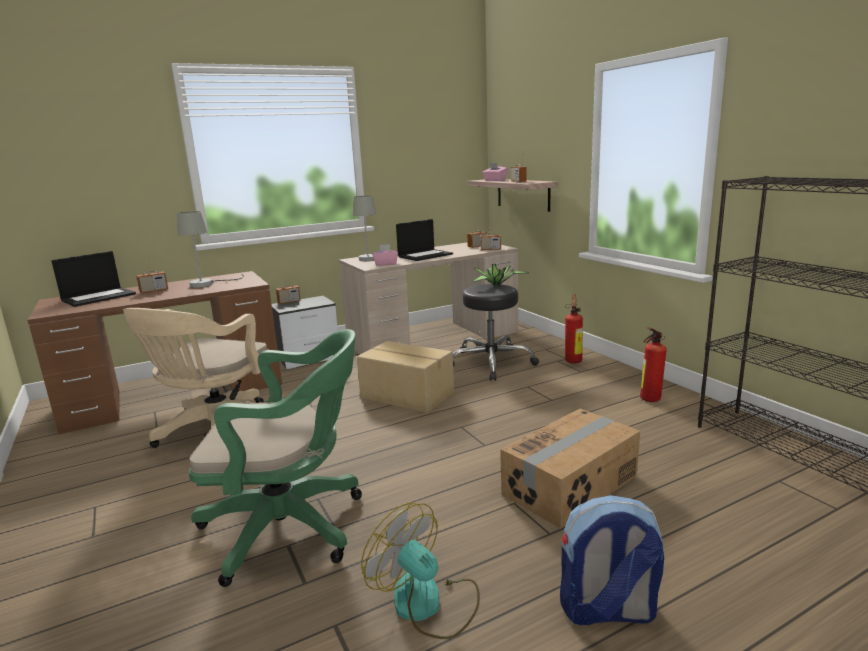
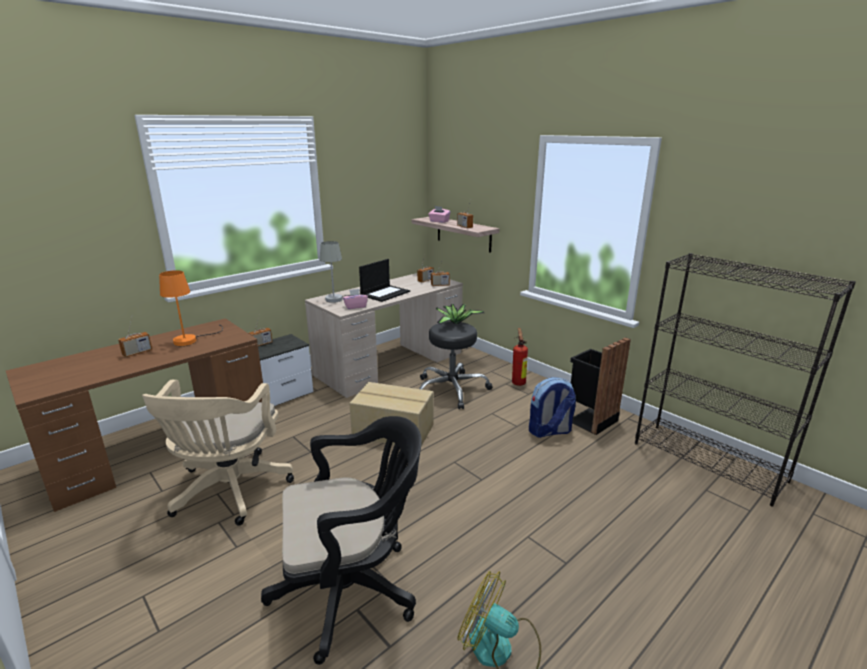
camera: 15 degrees left, 5 degrees up
laptop [51,251,136,307] -> none
grey table lamp [177,211,244,288] -> orange table lamp [159,270,223,346]
green office chair [189,329,362,587] -> black office chair [261,416,422,665]
cardboard box [500,409,640,529] -> none
backpack [560,495,664,625] -> backpack moved to [529,377,576,438]
fire extinguisher [640,327,667,402] -> black trash can [570,337,631,435]

